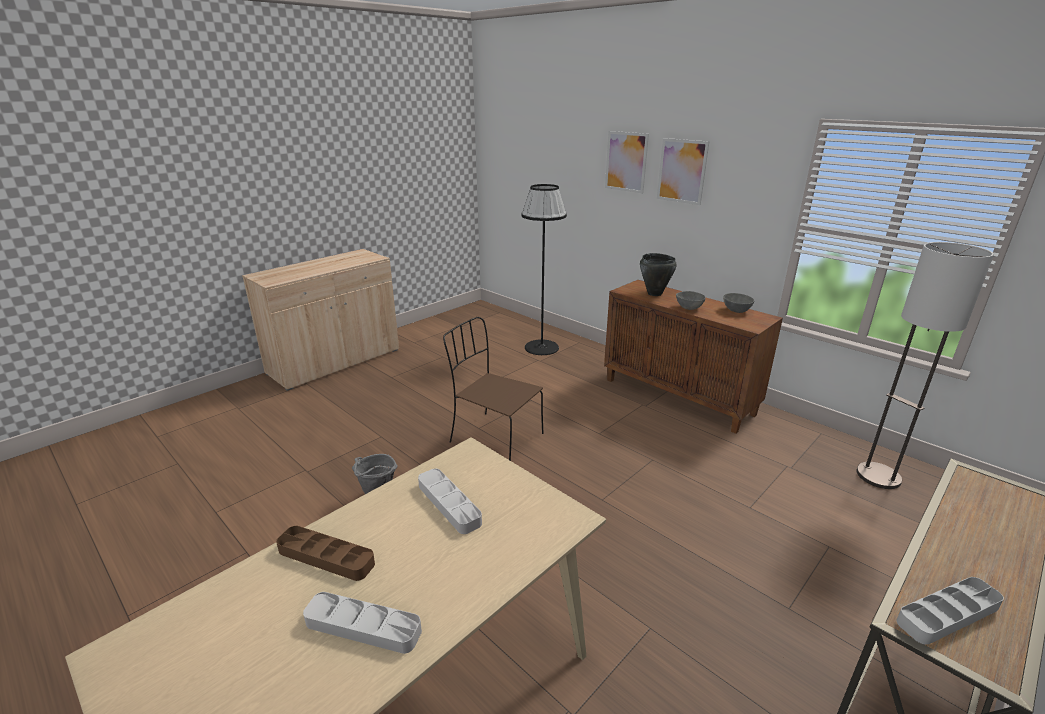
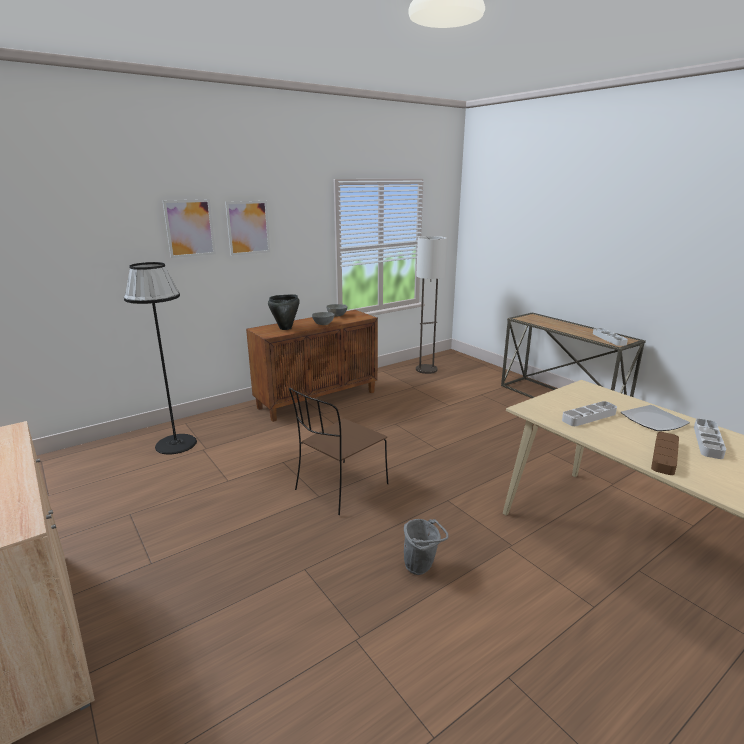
camera: 80 degrees left, 5 degrees down
none -> plate [621,405,690,431]

